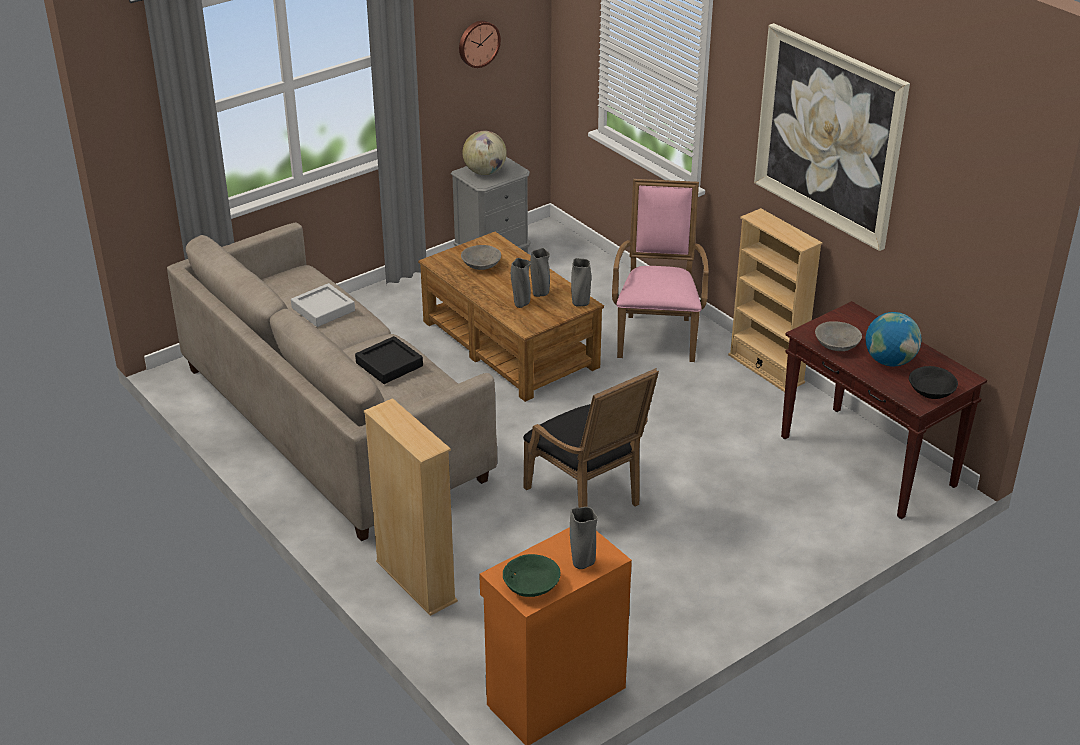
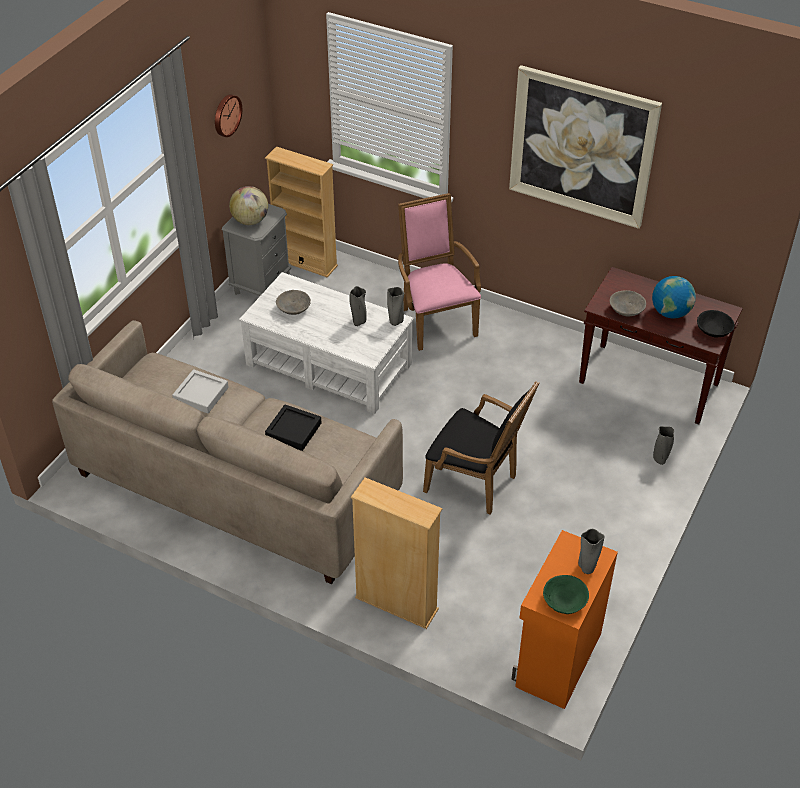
camera: 25 degrees left, 10 degrees up
brown coffee table [418,232,604,402] -> white coffee table [239,272,414,414]
grey vase [511,258,531,308] -> grey vase moved to [653,426,674,465]
beige bookcase [728,208,823,392] -> beige bookcase moved to [265,146,338,278]

